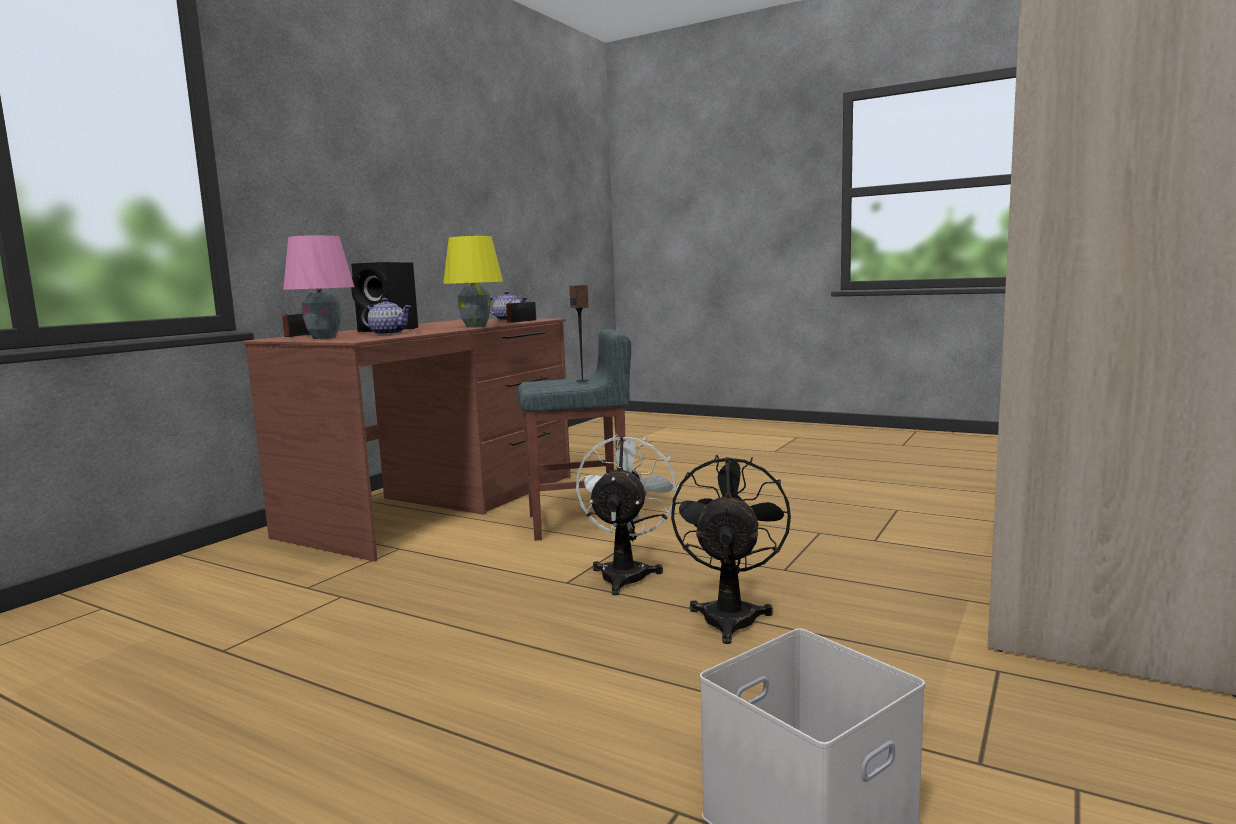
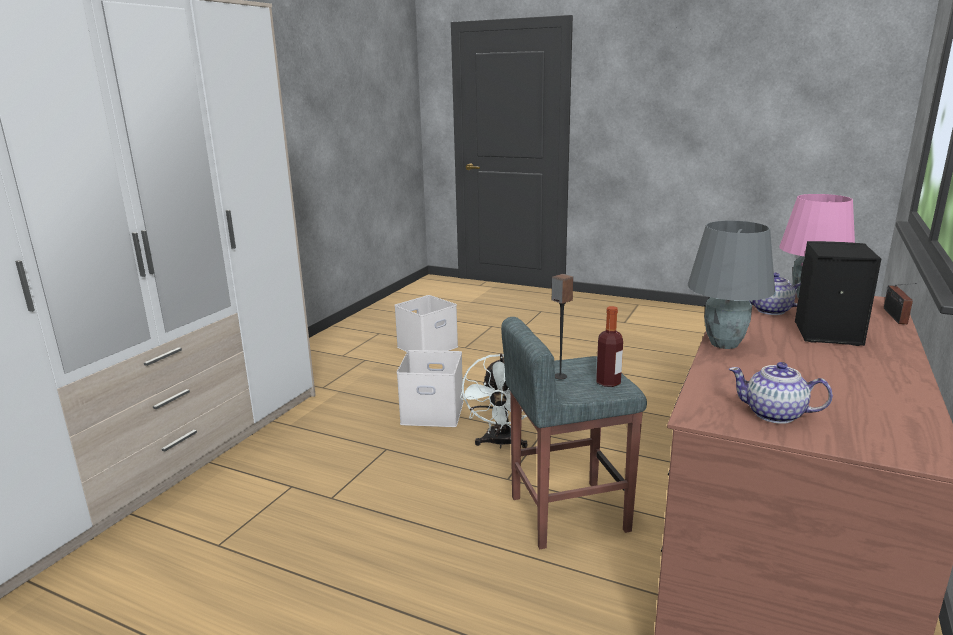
camera: 175 degrees right, 10 degrees up
yellow table lamp [443,236,503,327] -> grey table lamp [688,221,775,349]
radio [506,288,536,323] -> none
black fan [671,455,791,644] -> white storage box [397,350,464,427]
none -> bottle [596,306,623,387]

